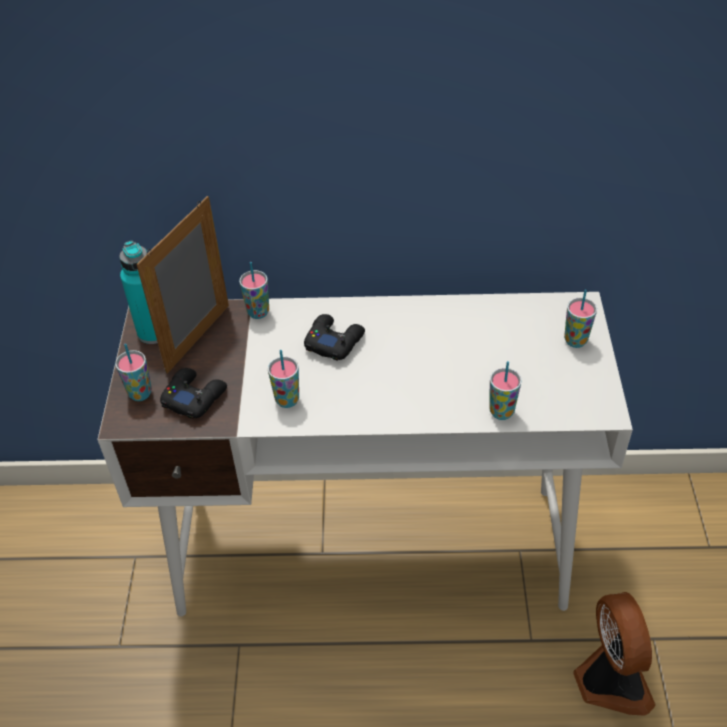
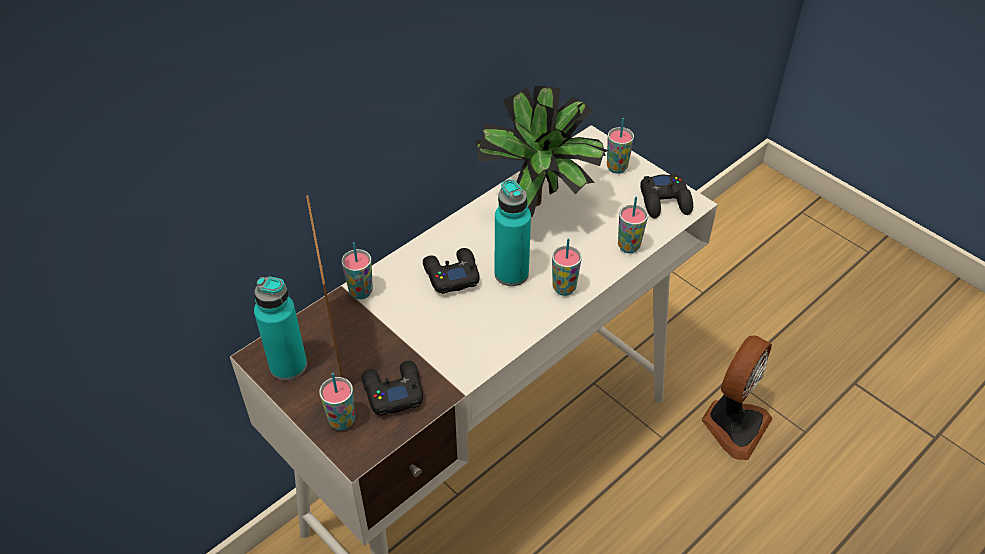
camera: 45 degrees left, 0 degrees up
cup [268,350,299,408] -> cup moved to [552,238,582,296]
fan [573,592,656,716] -> fan turned 90 degrees clockwise [702,335,773,460]
none -> potted plant [475,86,609,217]
none -> turquoise bottle [495,179,531,286]
none -> black game controller [640,173,693,219]

